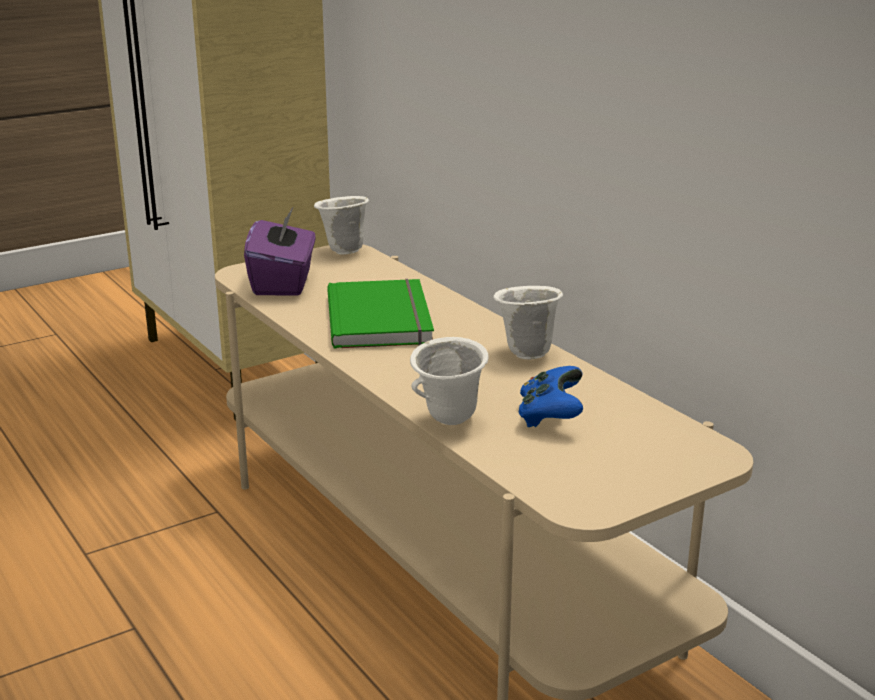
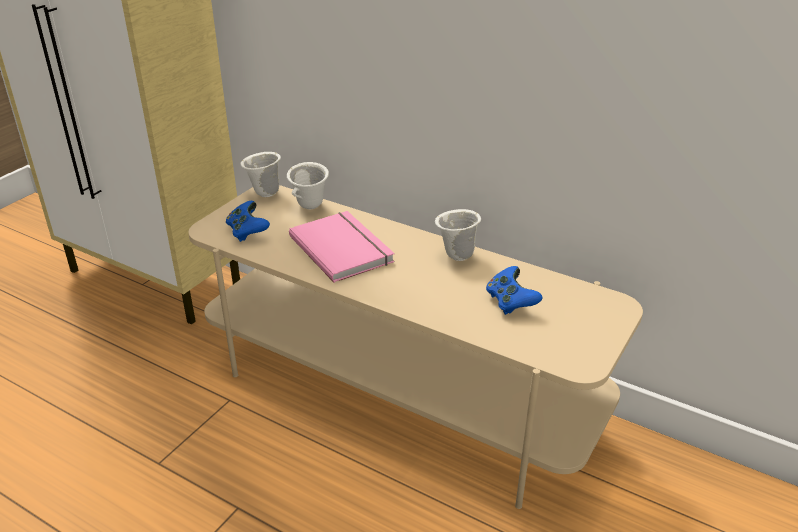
camera: 25 degrees left, 10 degrees up
purple tissue box [244,206,316,295] -> blue game controller [226,201,270,242]
green book [327,279,434,349] -> pink book [289,211,395,283]
white mug [410,337,489,425] -> white mug moved to [287,162,329,209]

